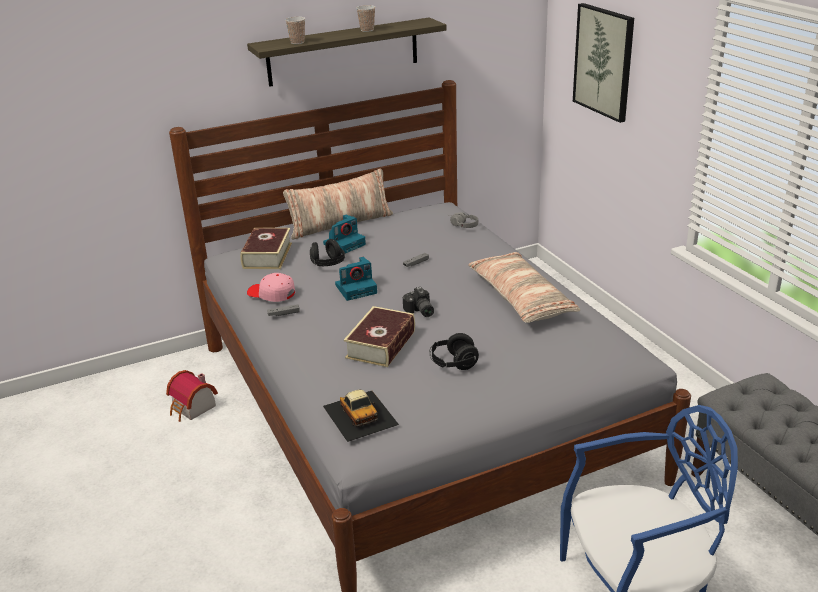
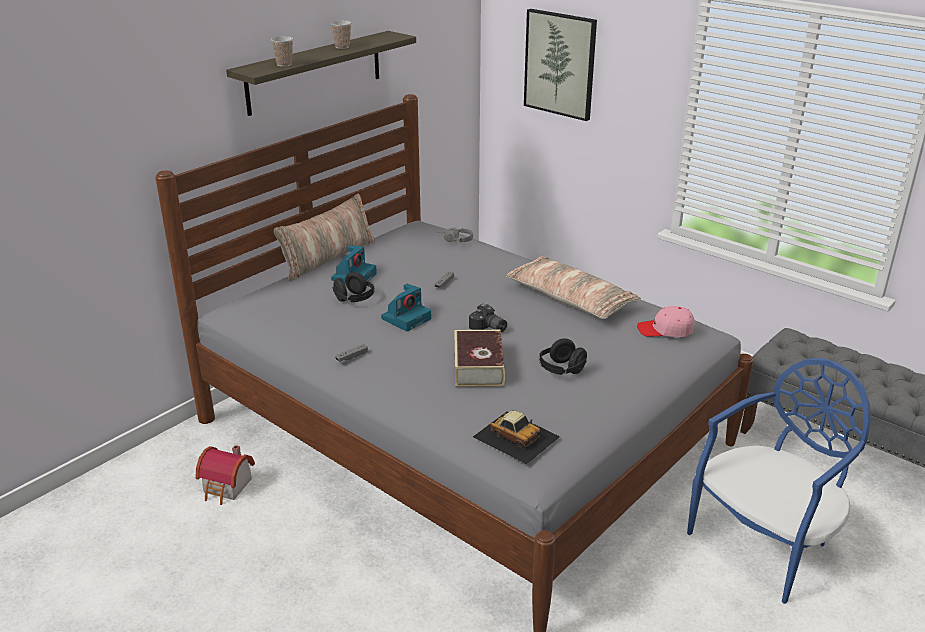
camera: 25 degrees left, 0 degrees up
book [240,228,292,269] -> none
pink cap [247,273,295,302] -> pink cap moved to [637,306,695,337]

